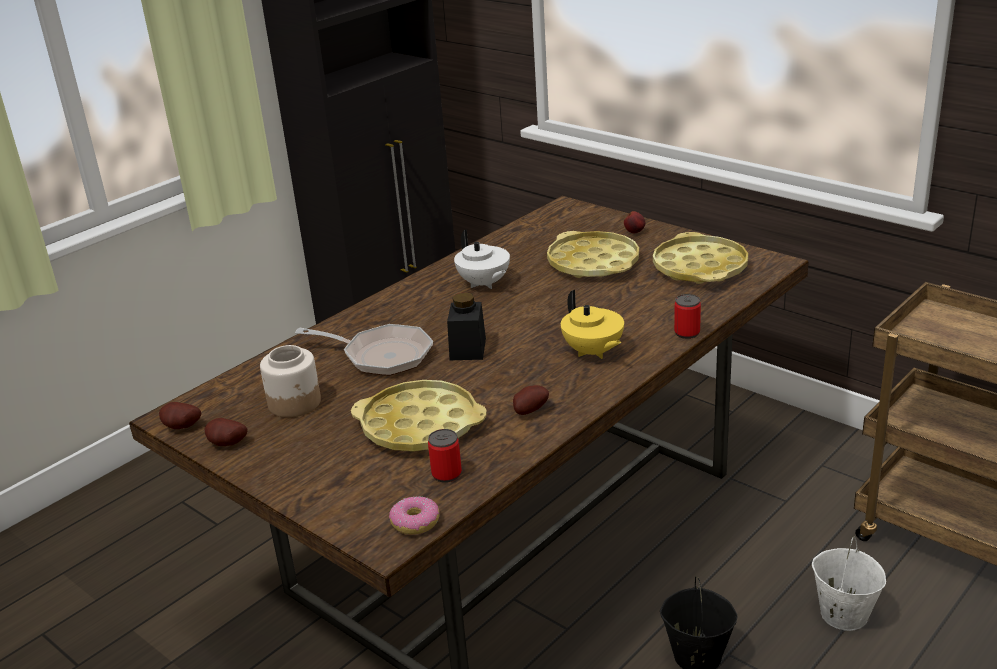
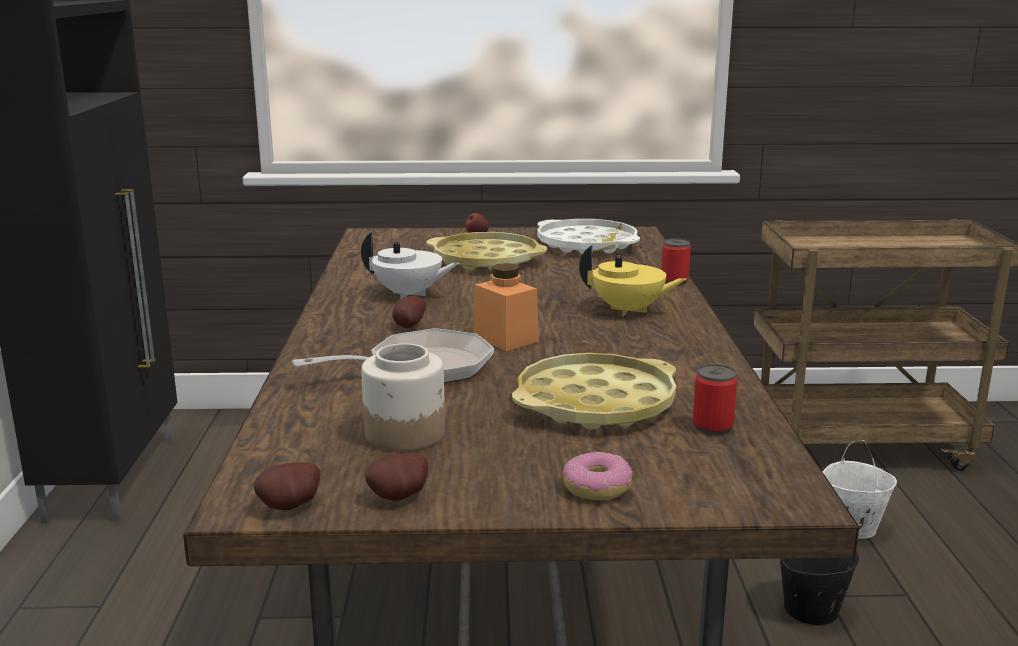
camera: 45 degrees left, 10 degrees down
donut [389,497,440,535] -> donut moved to [562,452,633,500]
black jar [447,292,486,360] -> orange jar [473,263,539,351]
potato [513,385,549,415] -> potato moved to [392,296,426,328]
yellow tray [653,232,748,284] -> white tray [537,219,640,255]

